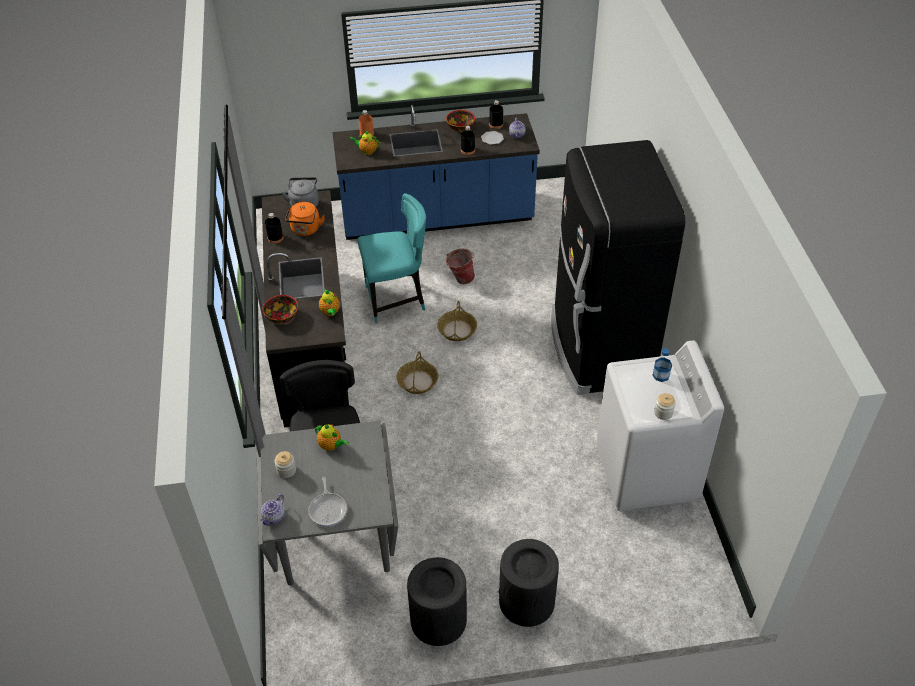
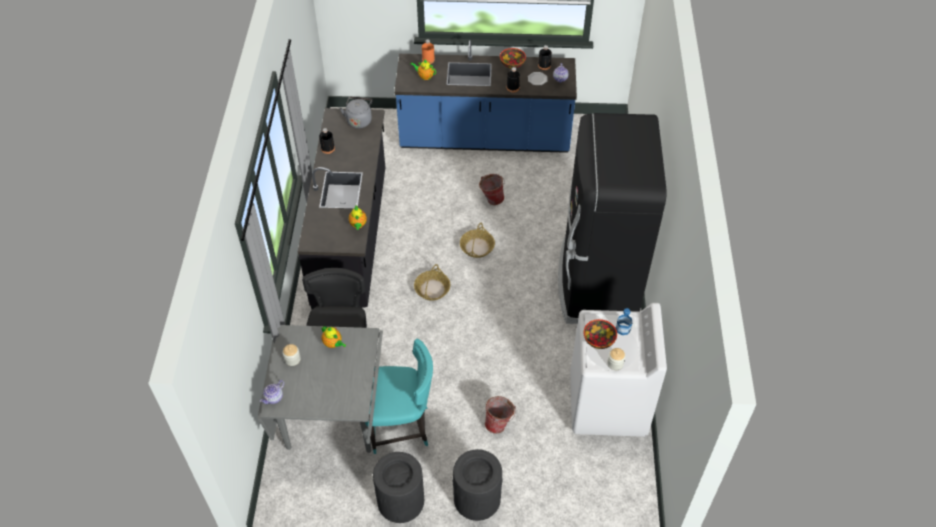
camera: 10 degrees right, 5 degrees up
bowl [263,295,298,324] -> bowl moved to [584,319,617,349]
orange kettle [285,202,325,236] -> none
frying pan [308,477,347,527] -> none
turquoise chair [358,193,426,323] -> turquoise chair moved to [365,338,433,454]
none -> bucket [485,396,516,434]

